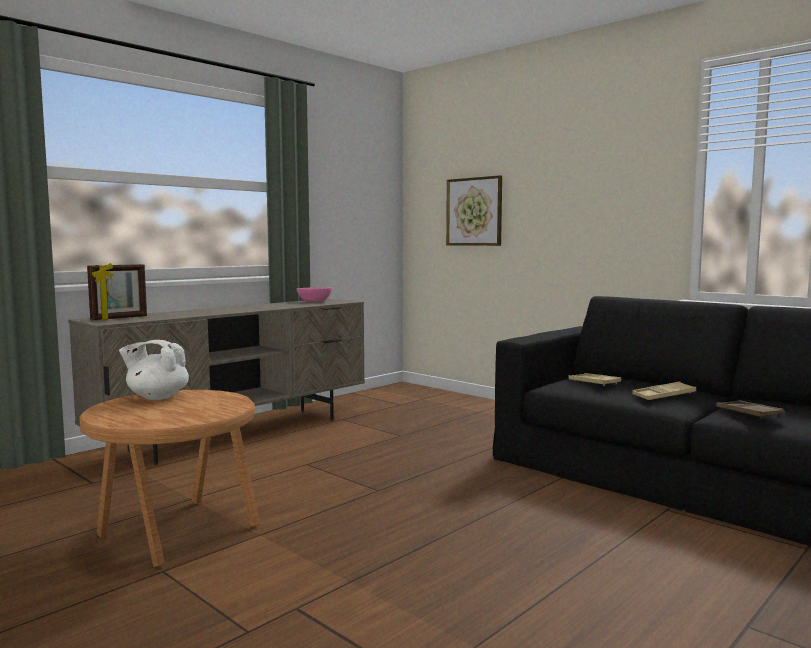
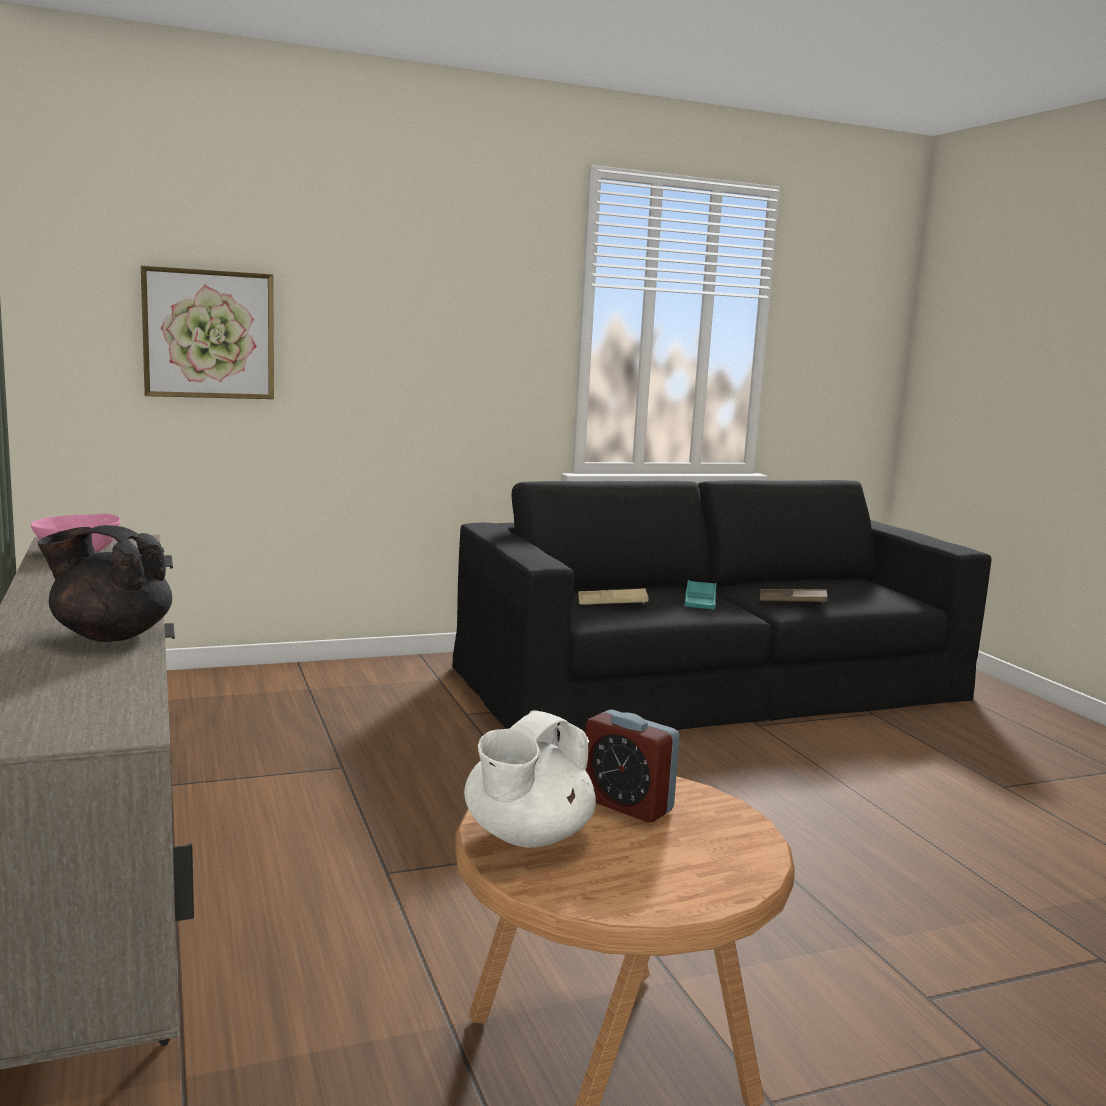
camera: 65 degrees left, 5 degrees up
picture frame [87,263,147,320] -> none
beige tray [633,382,696,400] -> turquoise tray [684,580,716,610]
none -> black teapot [38,525,172,642]
none -> alarm clock [585,709,680,822]

